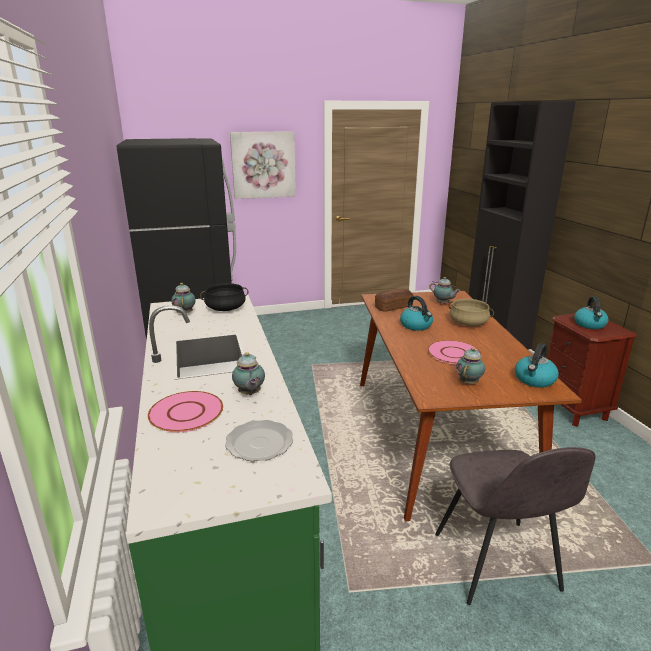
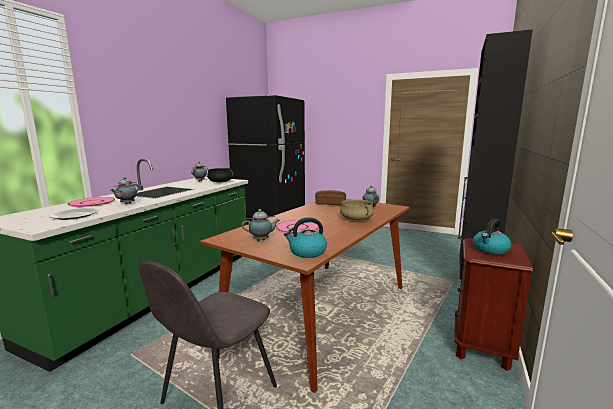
camera: 40 degrees right, 10 degrees down
picture [230,131,296,199] -> none
kettle [400,296,433,331] -> none

